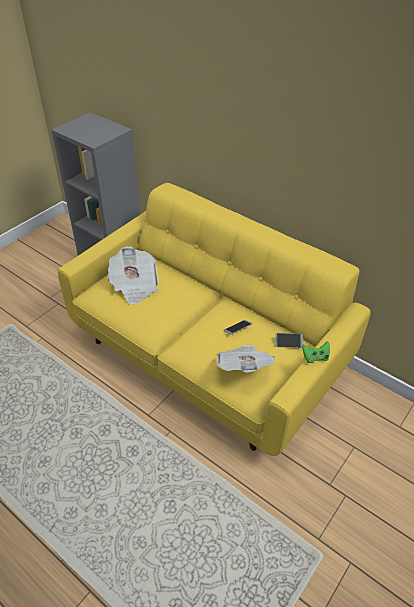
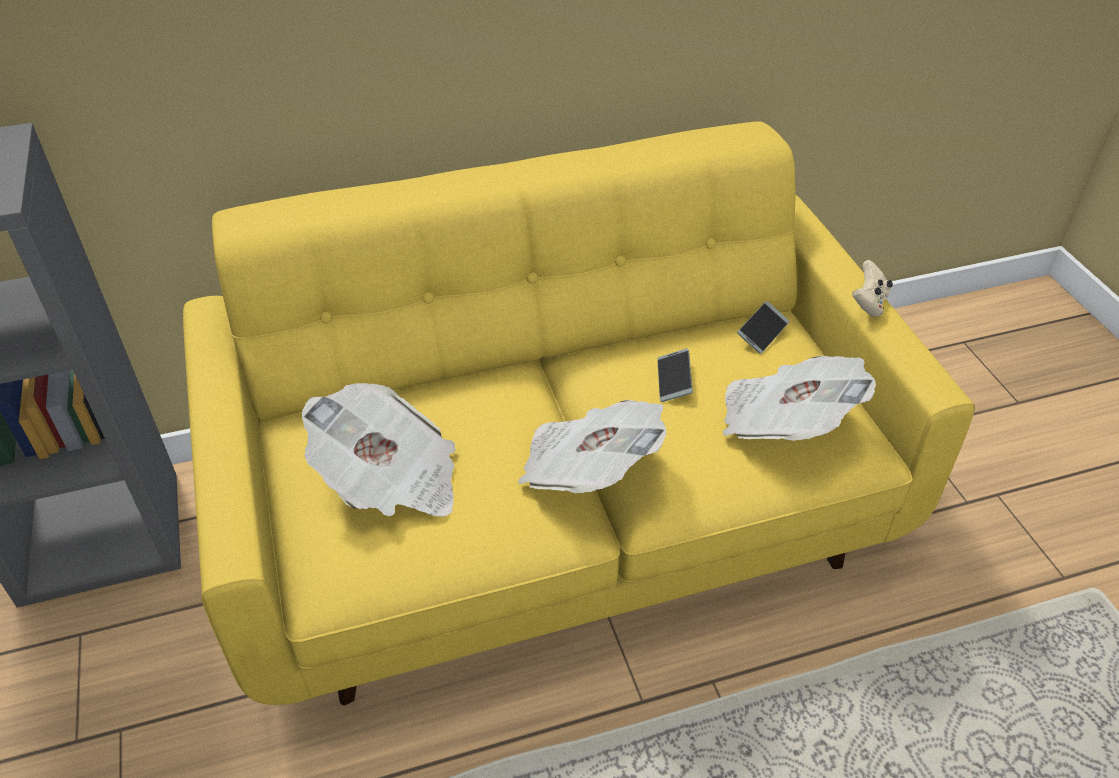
camera: 55 degrees left, 0 degrees up
green game controller [302,341,330,363] -> beige game controller [852,260,893,317]
none -> newspaper [518,400,667,493]

